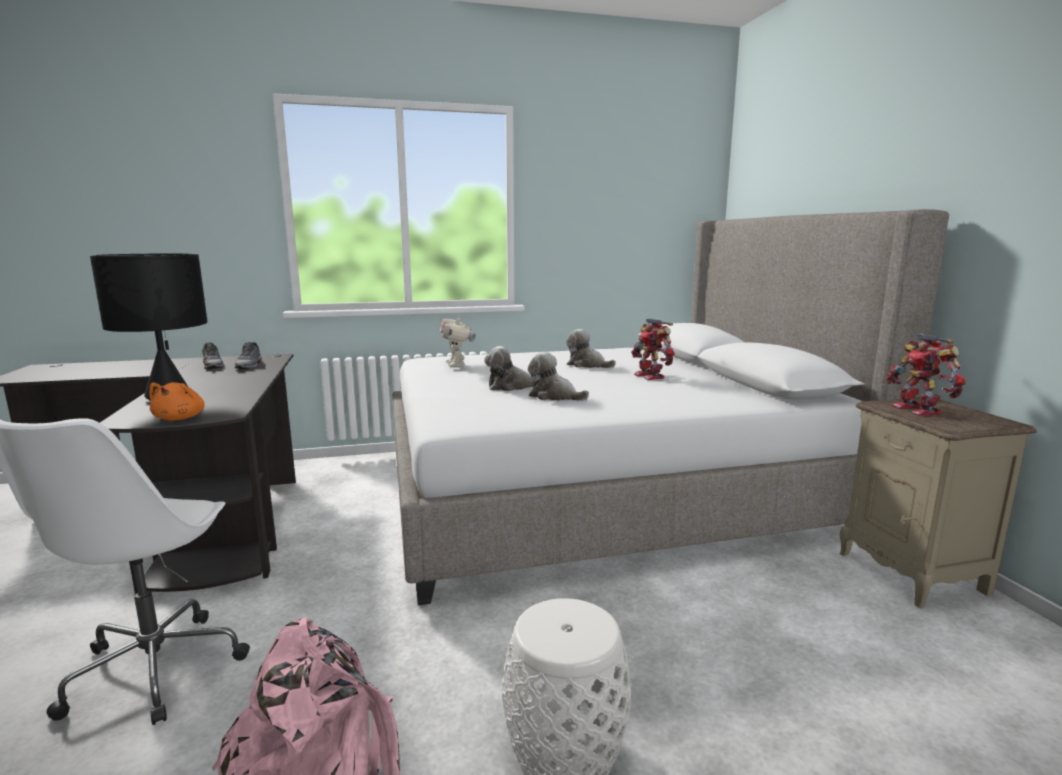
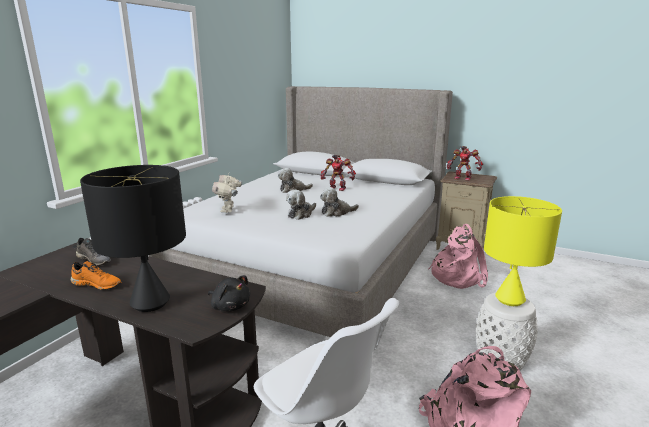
camera: 50 degrees left, 5 degrees up
orange plush toy [149,382,205,421] -> black plush toy [208,275,250,311]
grey shoe [202,342,225,369] -> none
toy robot [440,315,476,366] -> toy robot turned 60 degrees clockwise [212,174,242,213]
none -> orange shoe [70,261,121,290]
none -> pink backpack [428,224,488,289]
none -> yellow table lamp [484,196,562,306]

